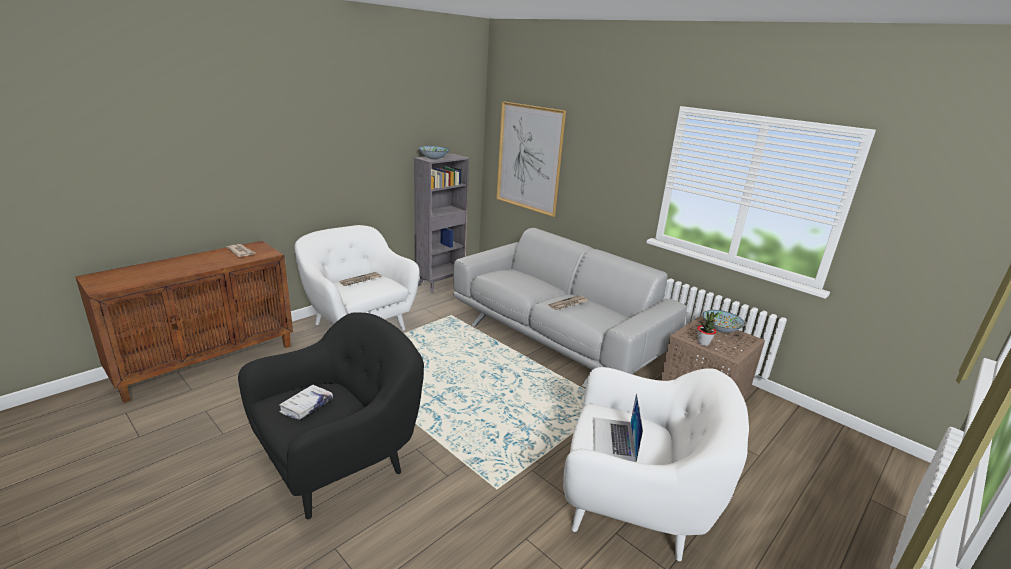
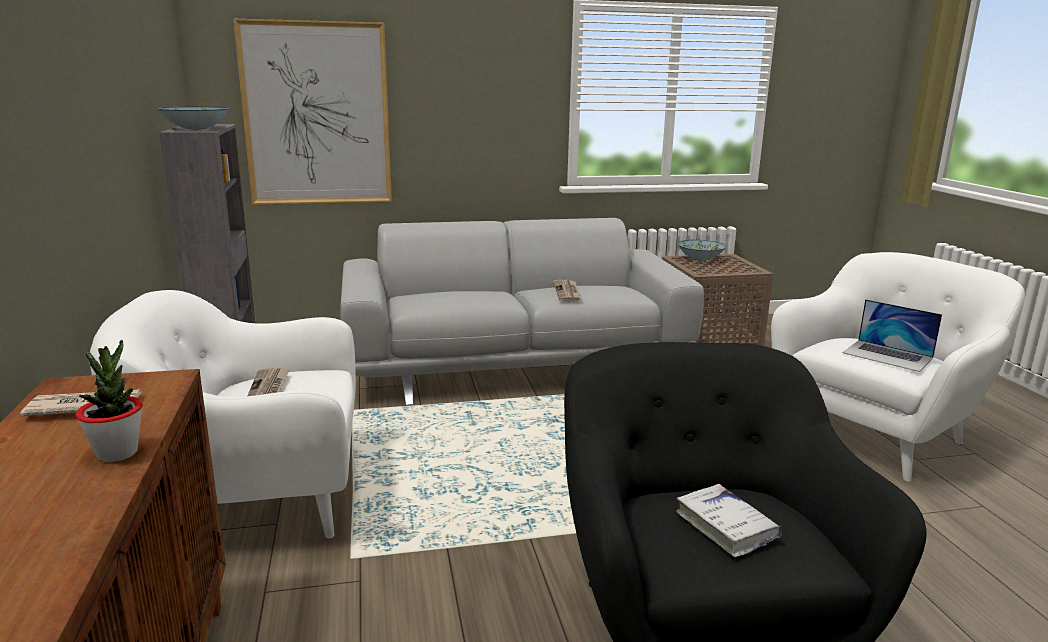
camera: 55 degrees left, 5 degrees down
potted plant [697,311,719,346] -> potted plant moved to [76,340,142,462]

